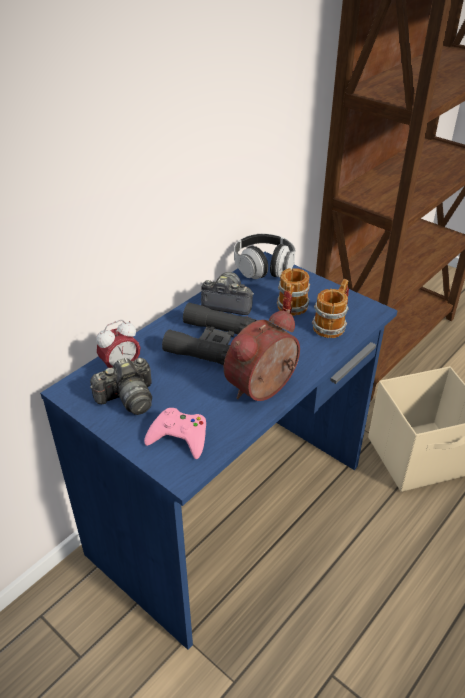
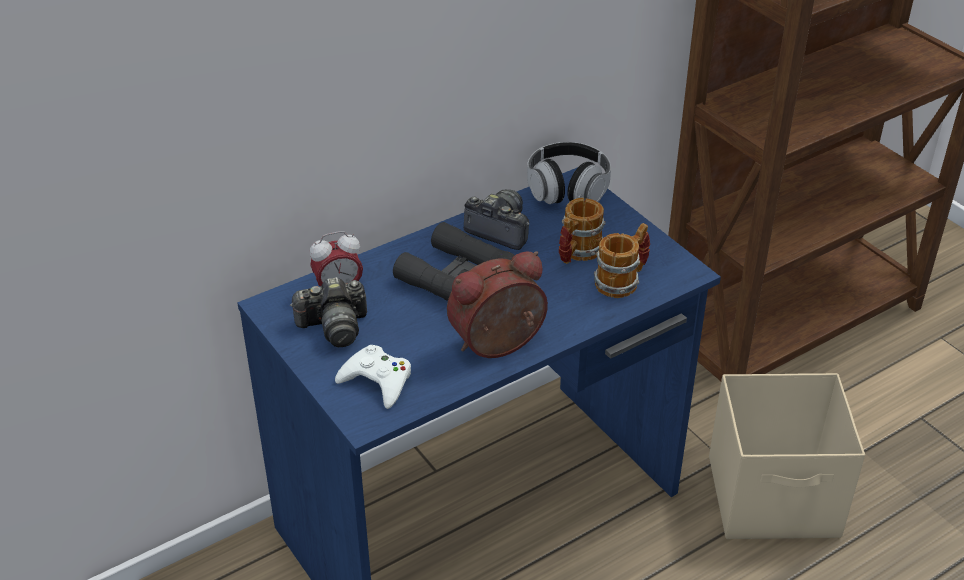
camera: 15 degrees right, 0 degrees up
pink game controller [144,408,206,459] -> white game controller [335,345,411,409]

